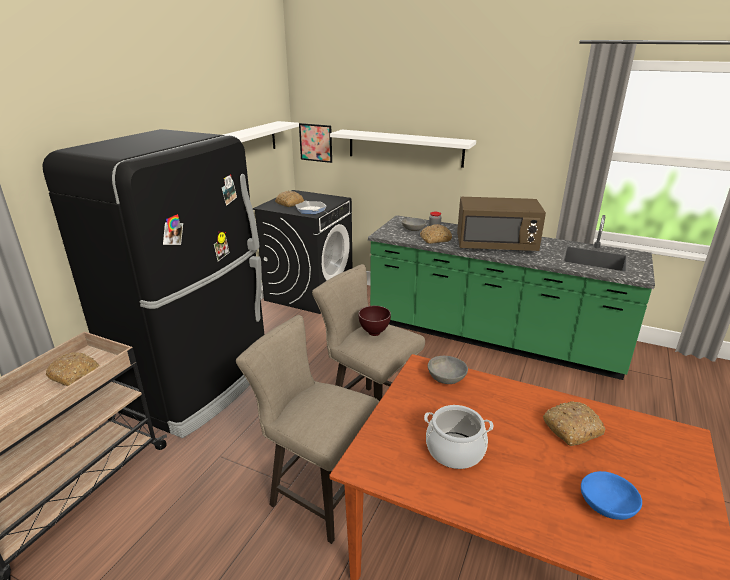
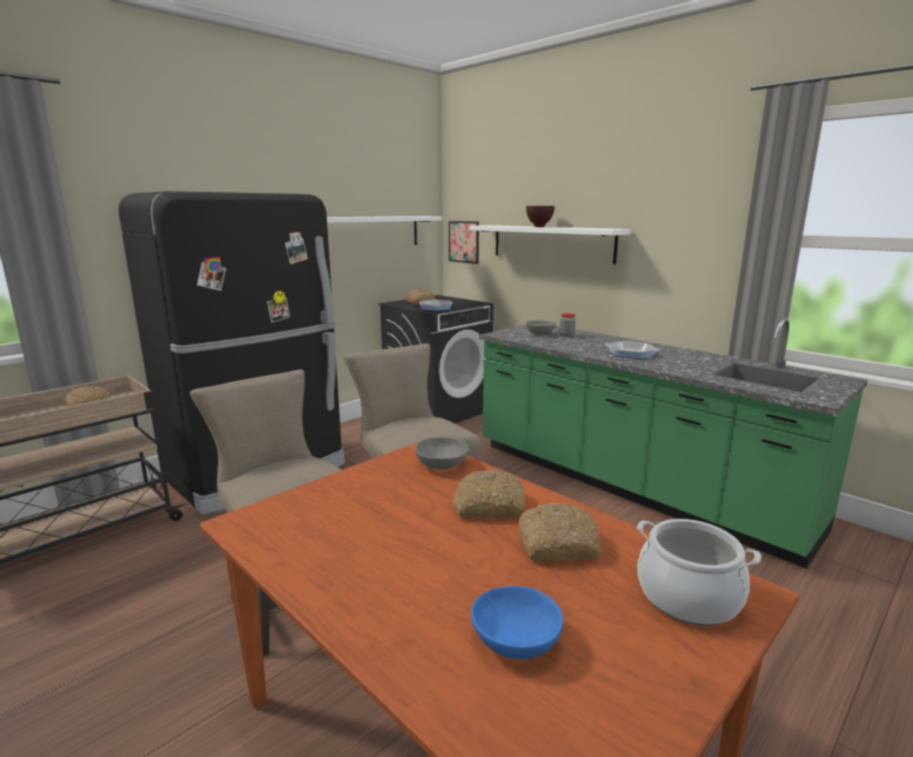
camera: 20 degrees right, 10 degrees down
brown bowl [358,306,391,336] -> brown bowl moved to [526,206,555,227]
bread [420,224,452,244] -> bread moved to [453,469,525,519]
cooking pot [424,405,493,469] -> cooking pot moved to [637,519,761,625]
brown microwave [457,197,546,251] -> frying pan [605,341,660,359]

